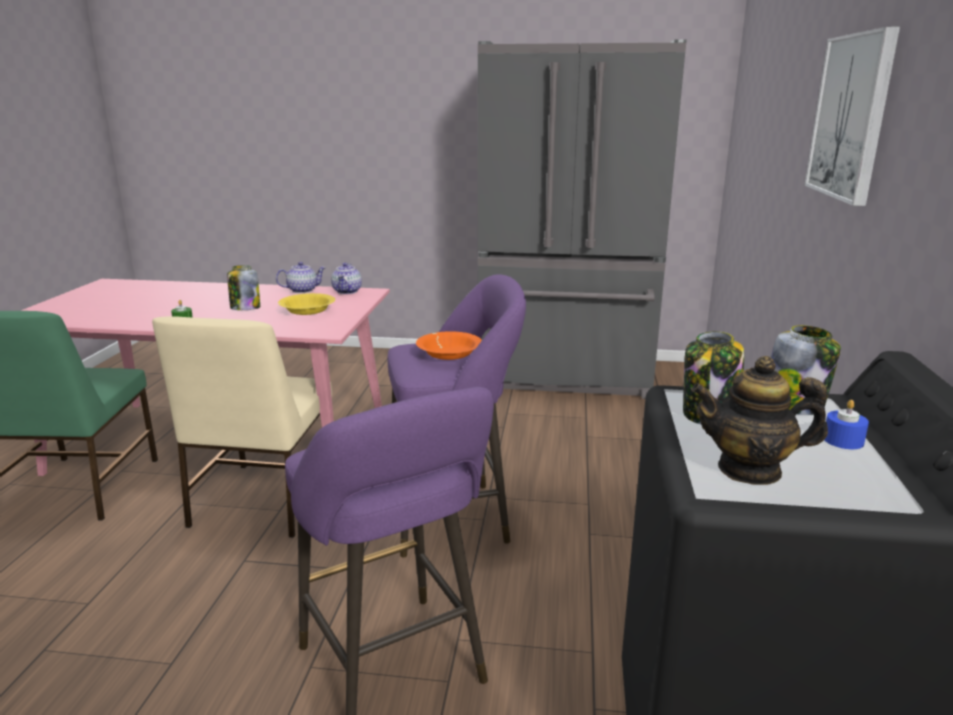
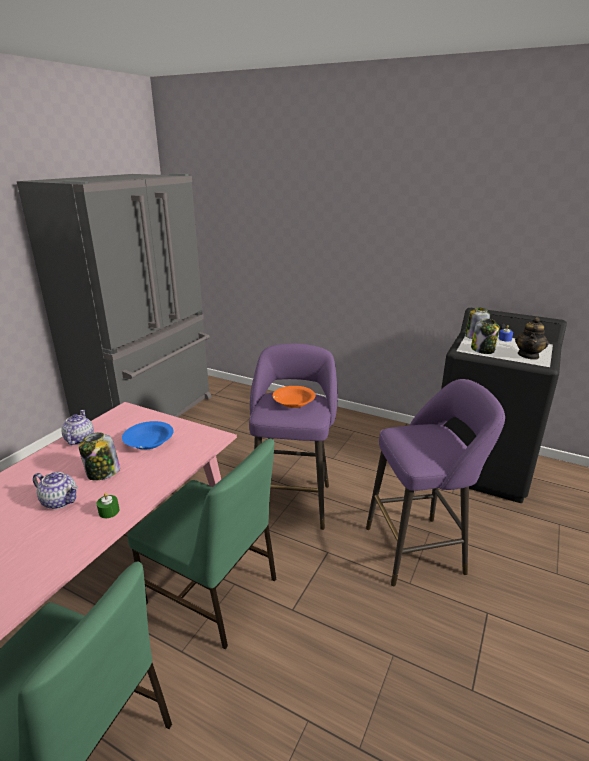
camera: 70 degrees left, 5 degrees up
beige chair [152,316,332,538] -> green chair [127,439,276,649]
yellow bowl [278,293,335,315] -> blue bowl [122,421,174,450]
teapot [331,263,362,294] -> teapot moved to [33,472,78,509]
picture [804,27,900,206] -> none

